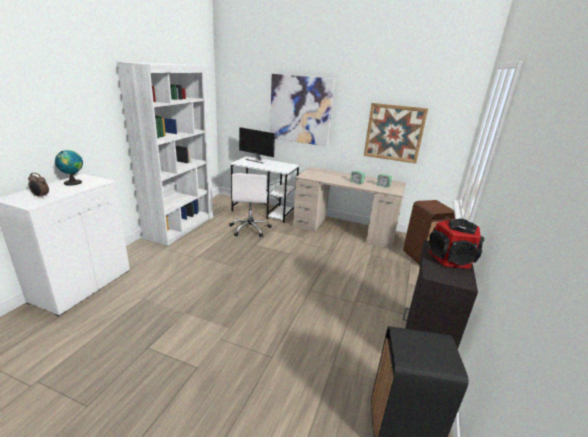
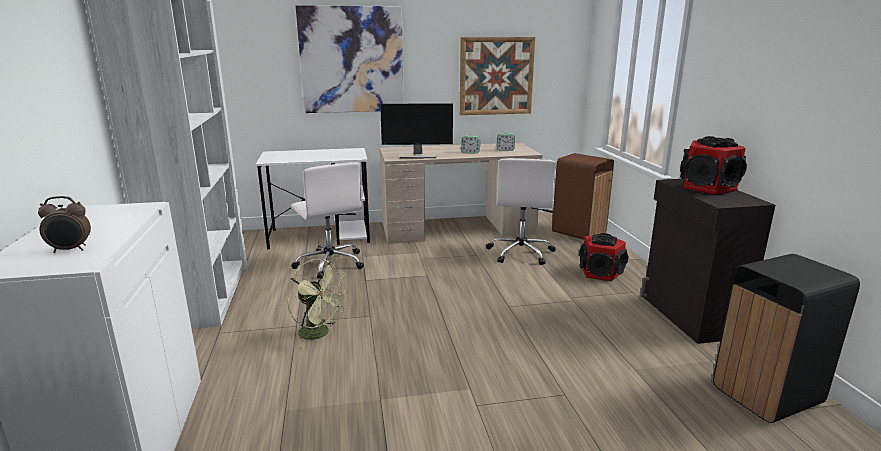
camera: 30 degrees left, 5 degrees down
globe [55,150,83,186] -> none
monitor [239,127,275,163] -> monitor moved to [380,103,453,159]
none -> green fan [287,259,349,347]
none -> white office chair [486,158,556,265]
none -> speaker [579,233,628,281]

